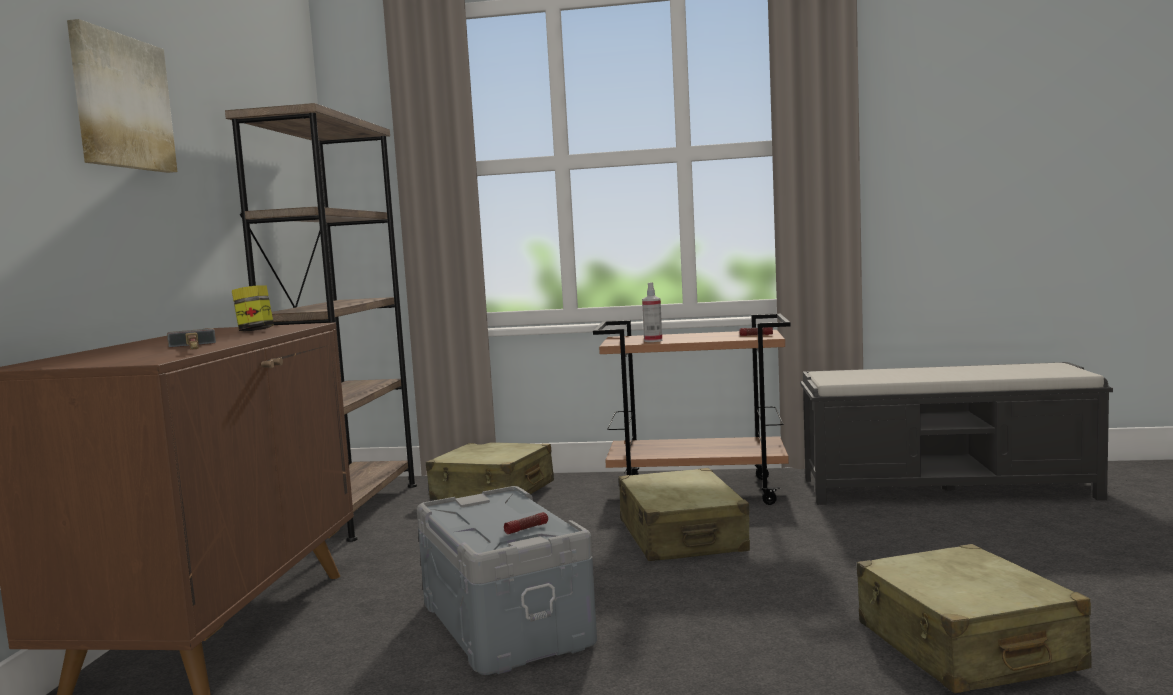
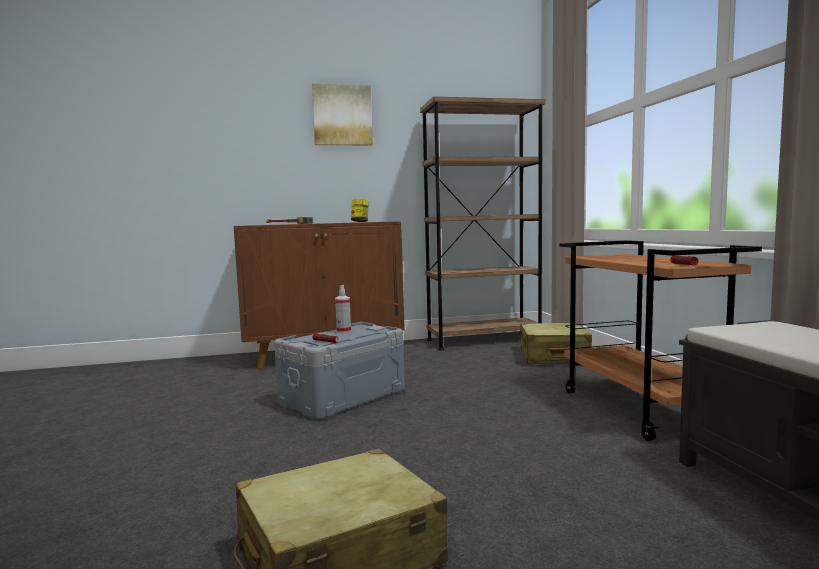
camera: 70 degrees right, 0 degrees up
beige suitcase [619,468,750,561] -> none
spray bottle [642,282,662,342] -> spray bottle moved to [335,285,351,333]

